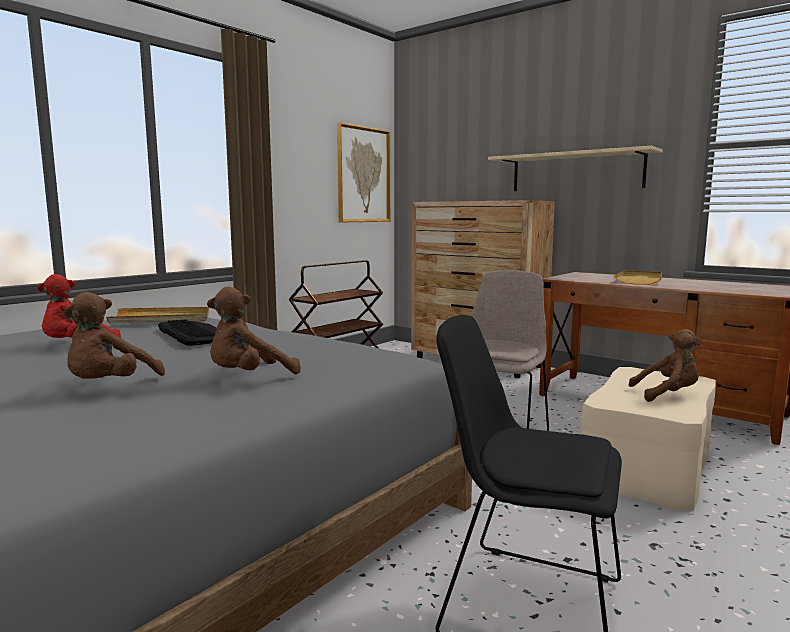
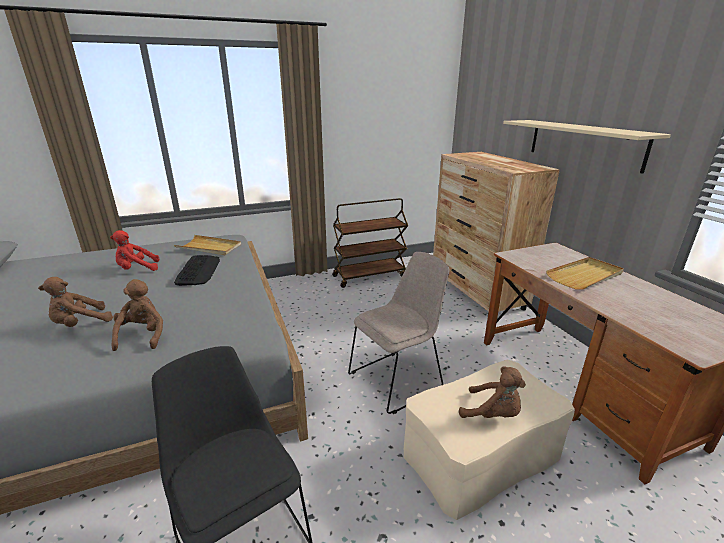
camera: 30 degrees right, 15 degrees up
brown plush toy [207,287,301,374] -> brown plush toy turned 90 degrees clockwise [112,279,163,351]
picture [337,123,390,222] -> none

